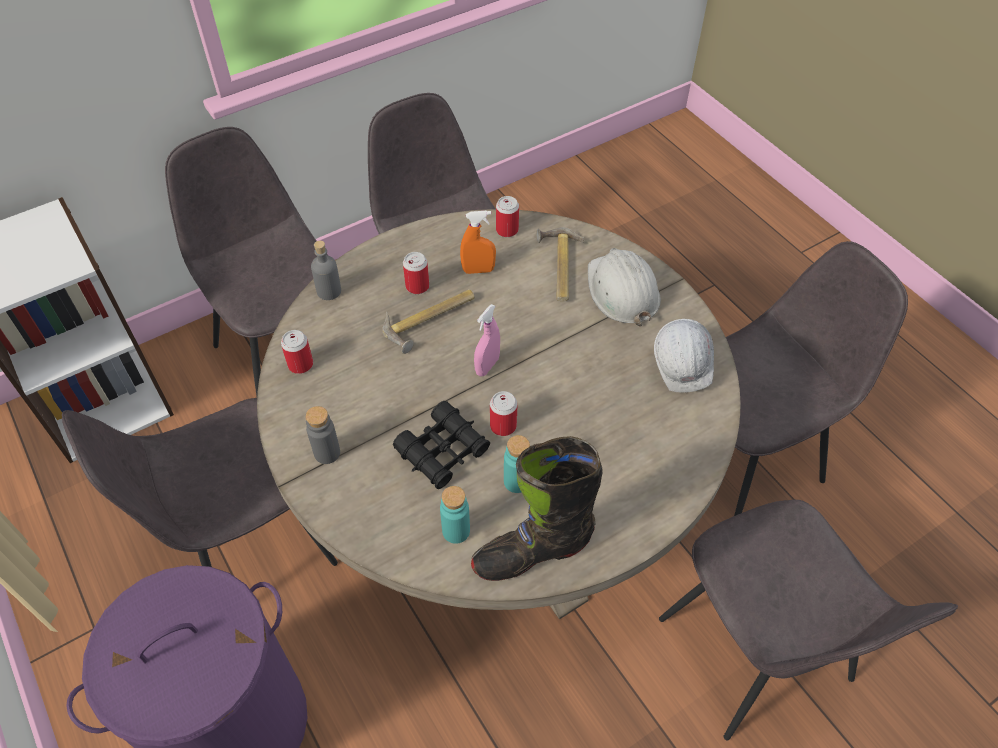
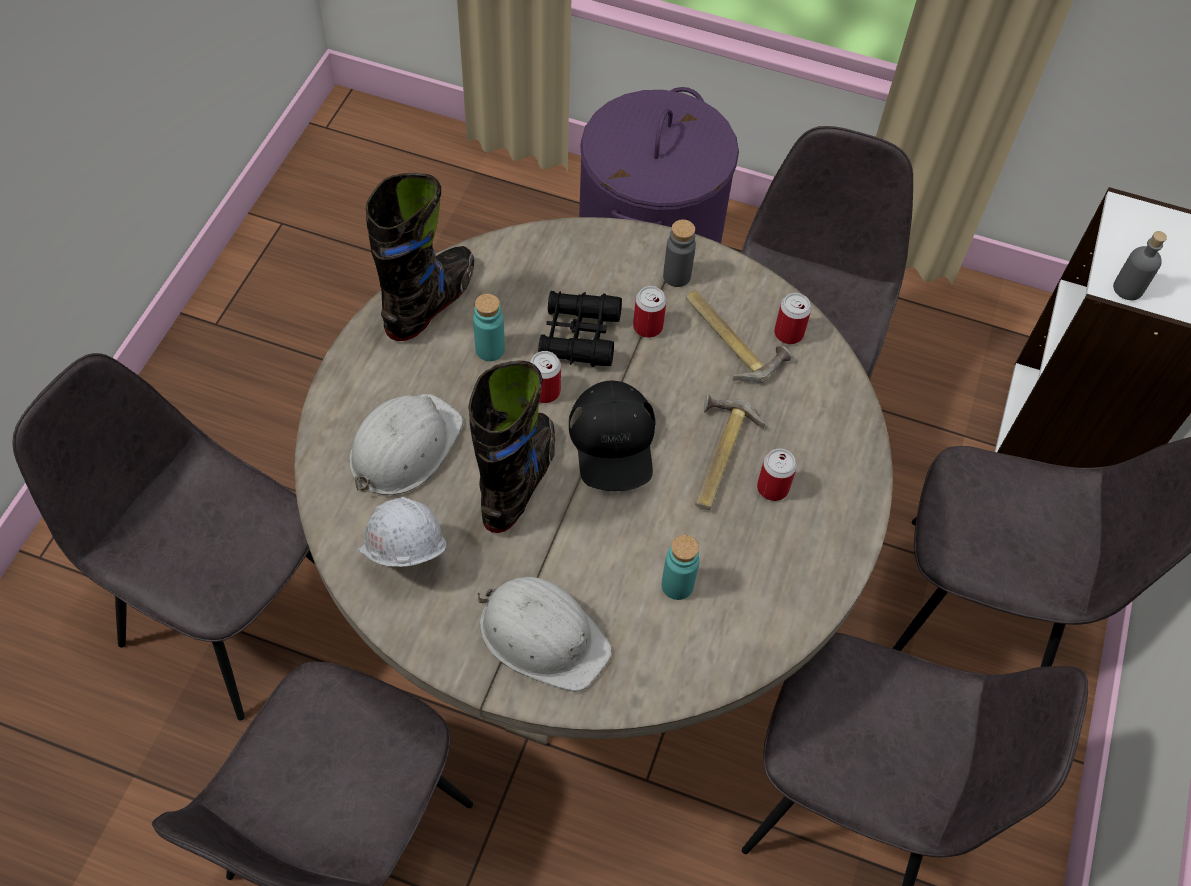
camera: 140 degrees right, 5 degrees up
grey bottle [311,241,341,300] -> grey bottle moved to [1113,231,1167,300]
turquoise bottle [440,486,470,544] -> turquoise bottle moved to [661,535,700,600]
orange spray bottle [460,210,496,274] -> none
pink spray bottle [474,304,500,377] -> black cap [569,381,656,491]
can [496,196,519,237] -> can moved to [633,286,666,338]
hammer [536,227,584,301] -> hammer moved to [686,290,791,383]
none -> white hard hat [349,393,463,495]
none -> black boot [468,361,555,533]

